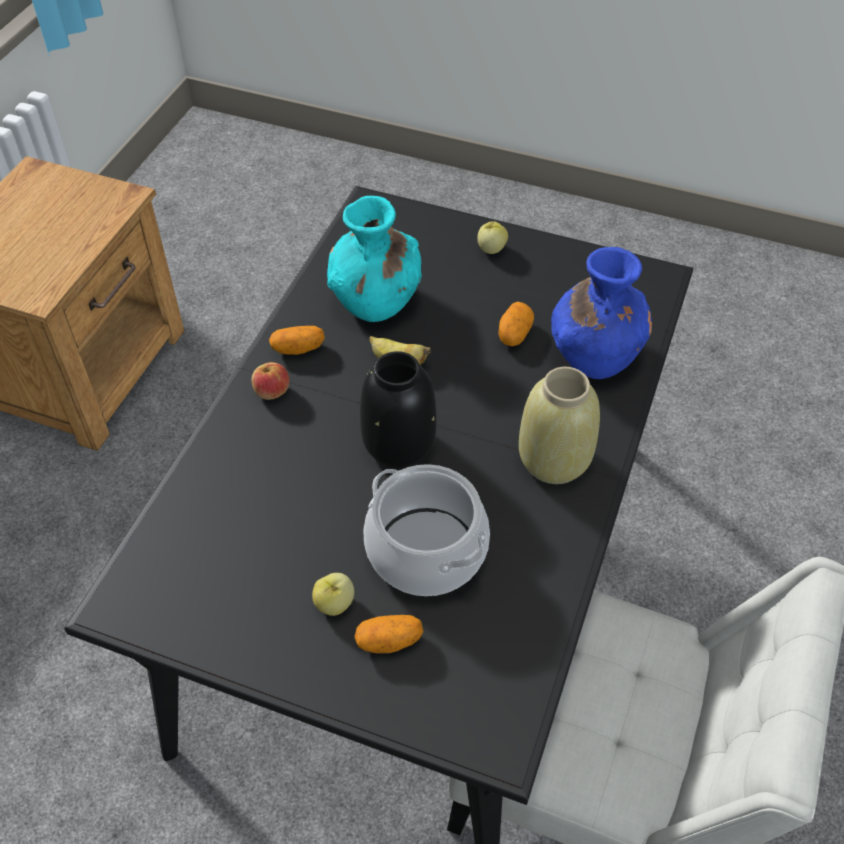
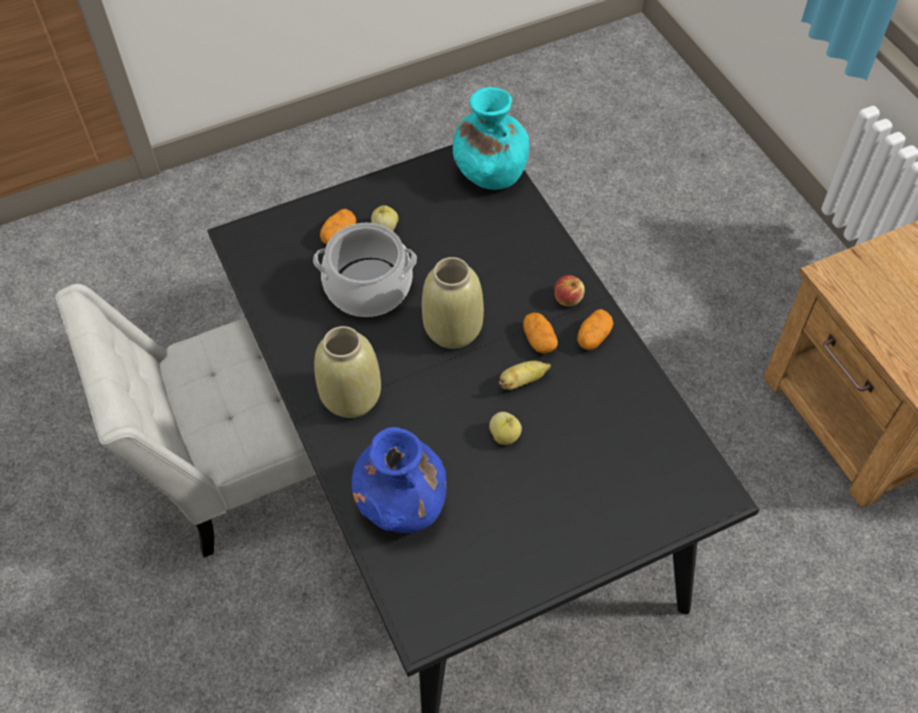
camera: 135 degrees right, 5 degrees up
turquoise vase [327,196,422,322] -> turquoise vase moved to [453,87,529,190]
black vase [360,351,437,468] -> beige vase [422,257,484,349]
apple [477,221,508,254] -> apple moved to [489,412,522,445]
potato [498,302,534,346] -> potato moved to [523,313,558,354]

